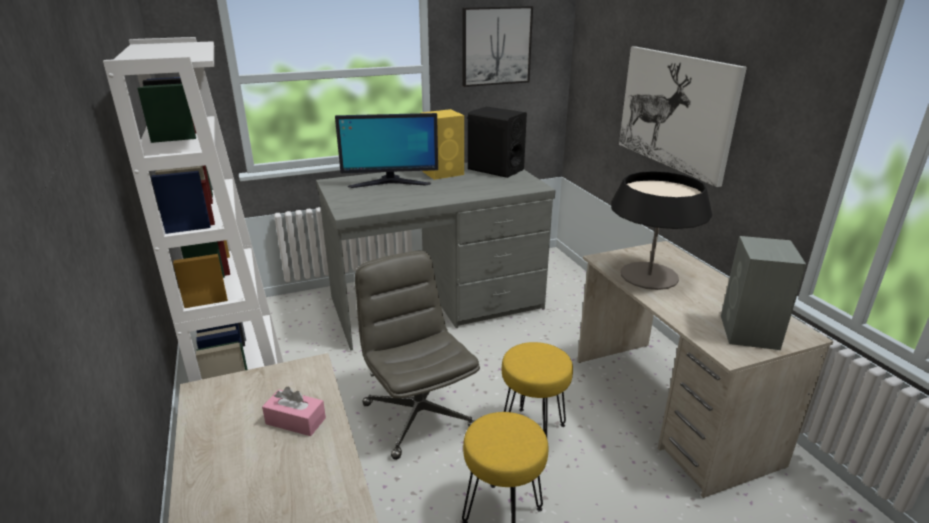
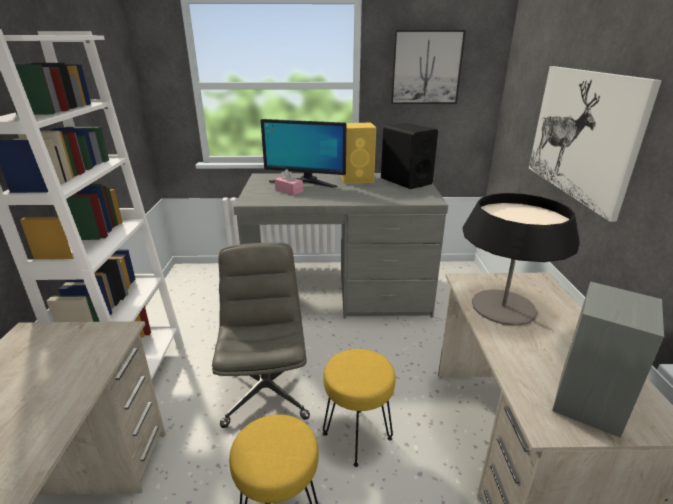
camera: 20 degrees right, 0 degrees up
pink tissue box [262,386,326,436] -> pink tissue box moved to [275,169,303,195]

